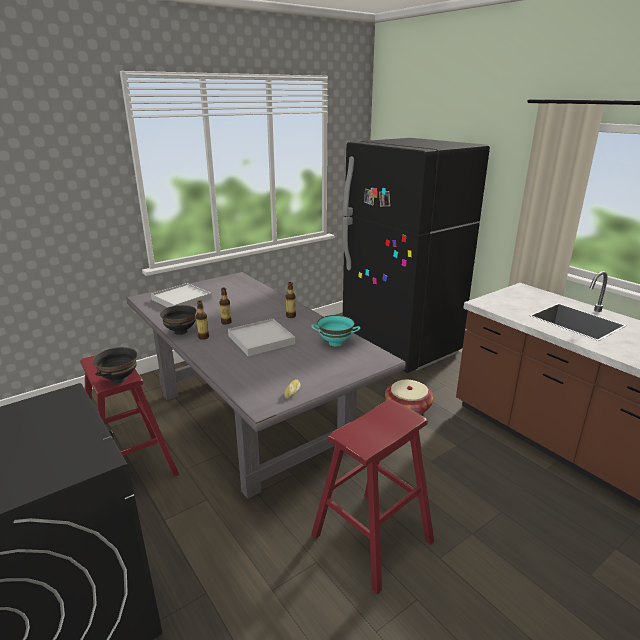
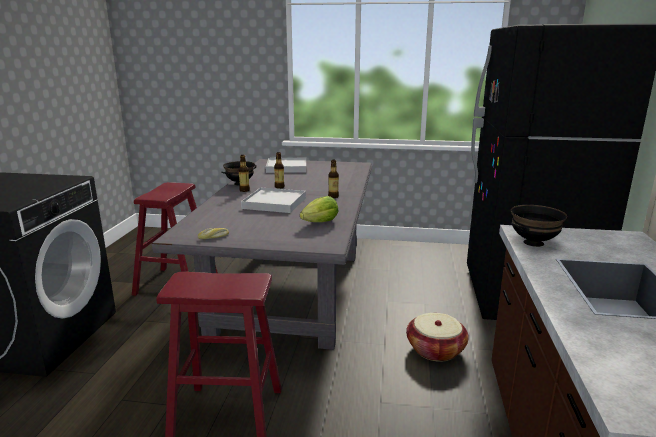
camera: 45 degrees right, 5 degrees down
black bowl [92,347,137,383] -> black bowl moved to [511,205,567,247]
turquoise bowl [312,315,360,347] -> lettuce [300,196,339,222]

